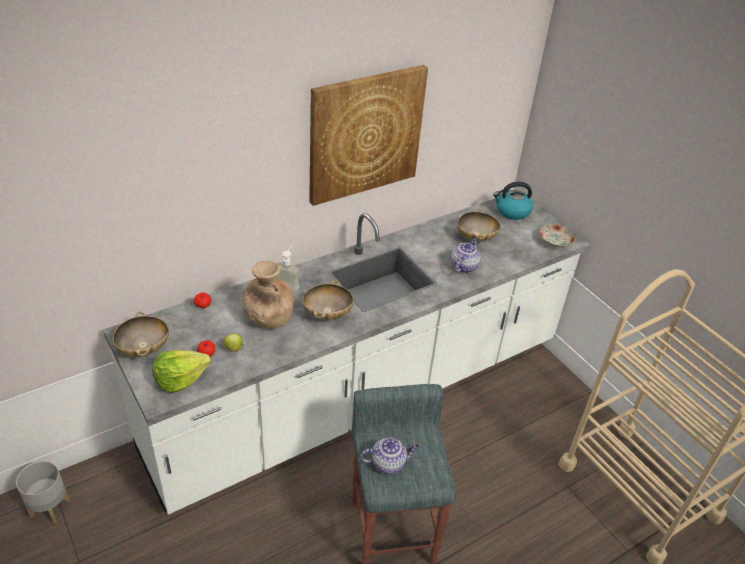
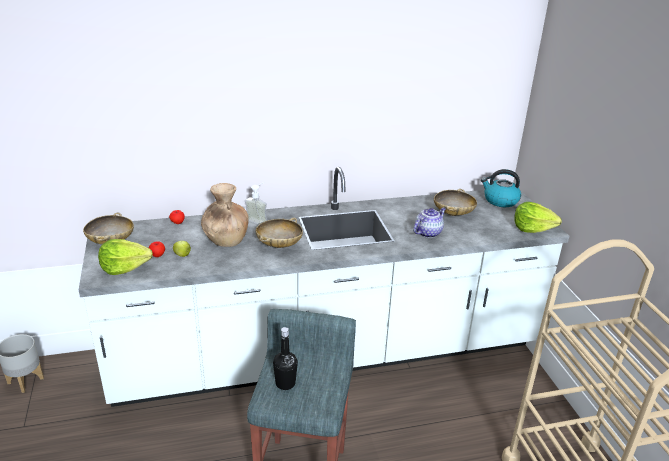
camera: 20 degrees right, 10 degrees down
picture [309,65,428,206] -> none
teapot [360,438,419,474] -> black bottle [273,327,298,390]
plate [540,224,575,247] -> lettuce [515,202,562,233]

